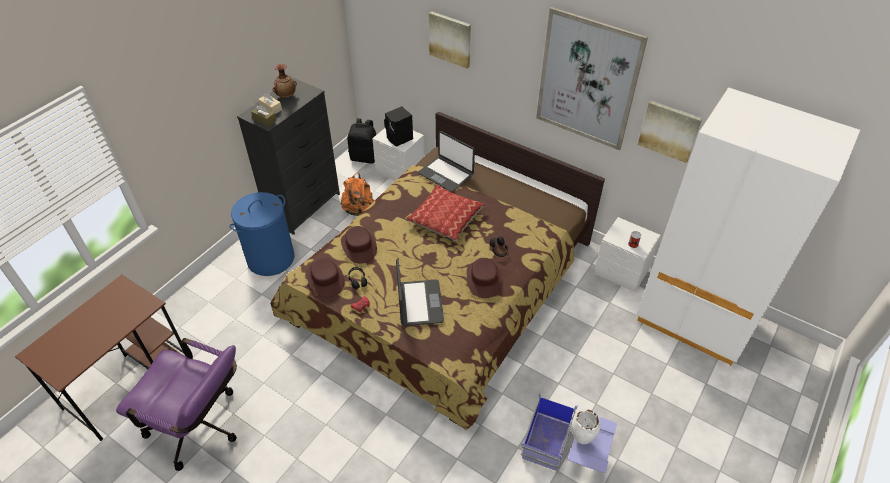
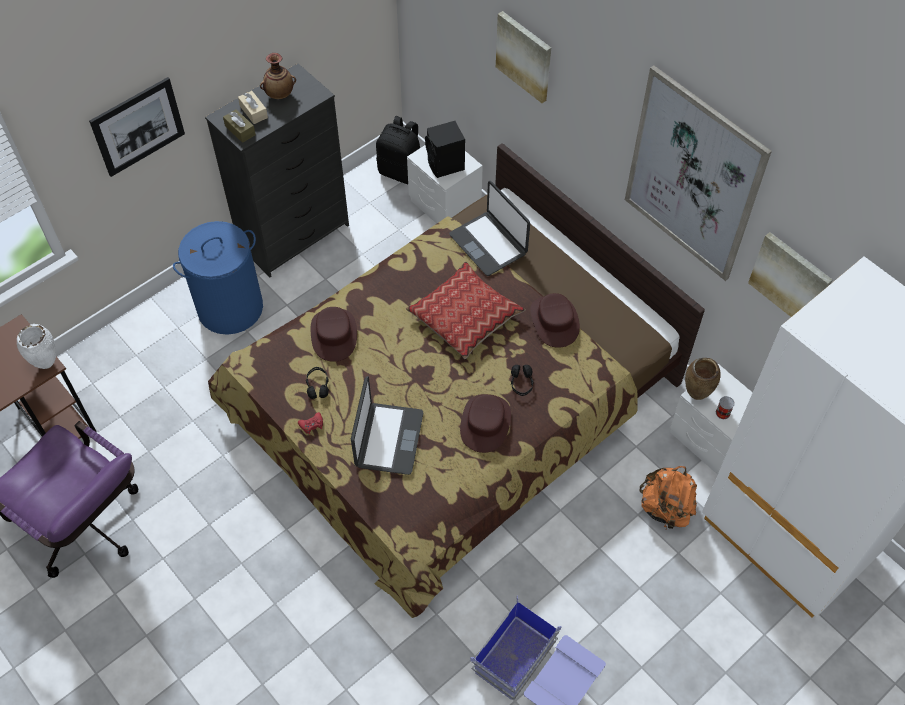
camera: 15 degrees right, 10 degrees up
brown hat [306,258,345,297] -> brown hat moved to [530,293,580,348]
orange backpack [341,173,374,216] -> orange backpack moved to [640,466,697,529]
white vase [571,409,601,444] -> white vase moved to [17,324,56,369]
none -> picture [89,77,185,177]
none -> brown vase [685,358,721,400]

